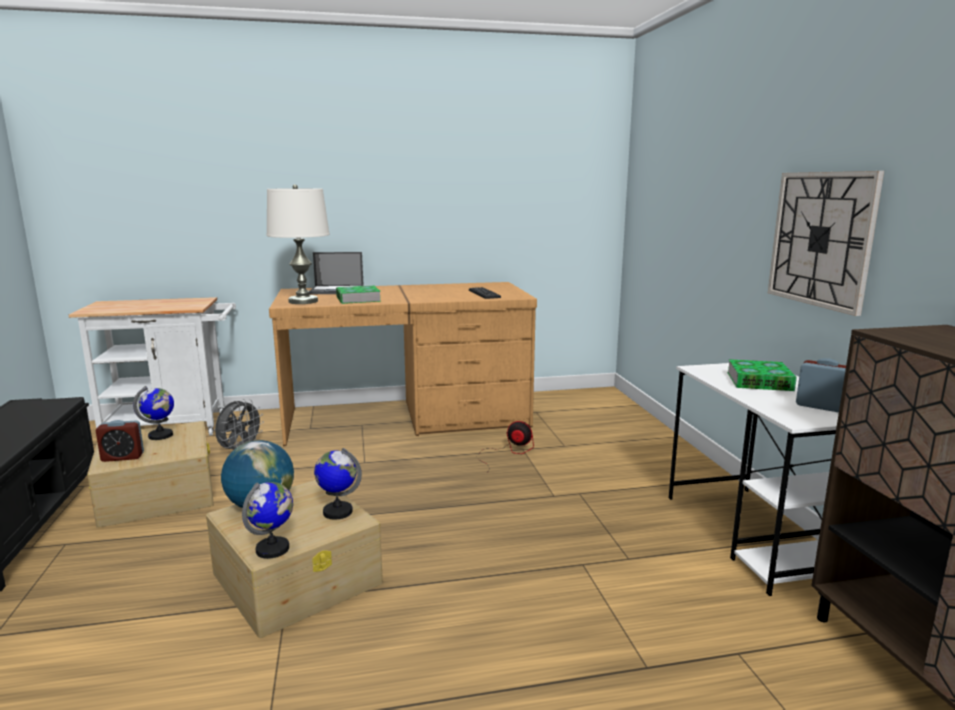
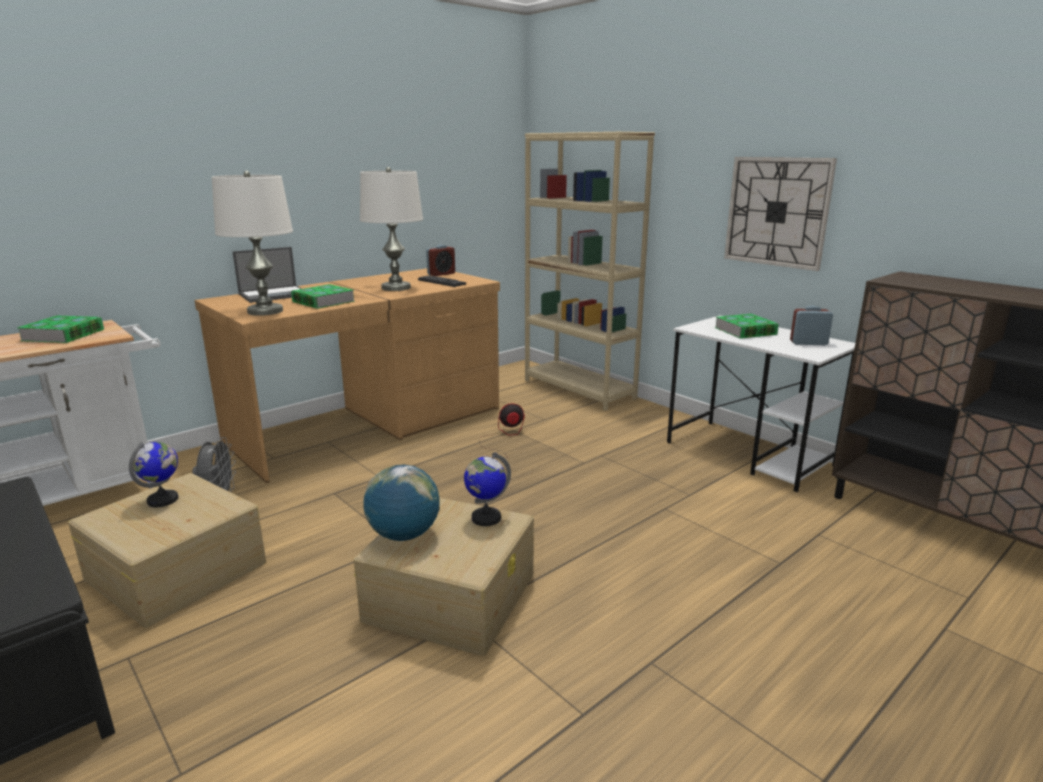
camera: 30 degrees left, 5 degrees up
alarm clock [96,420,144,462] -> alarm clock moved to [426,245,455,276]
globe [242,482,293,559] -> none
none -> book [17,316,104,343]
none -> white table lamp [360,167,423,291]
none -> beige bookcase [525,132,655,411]

